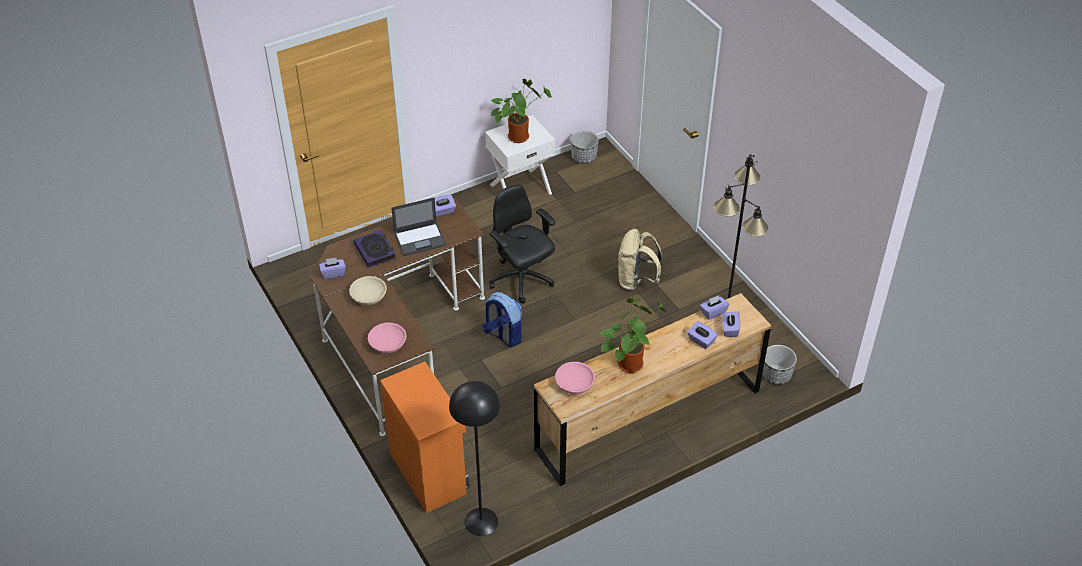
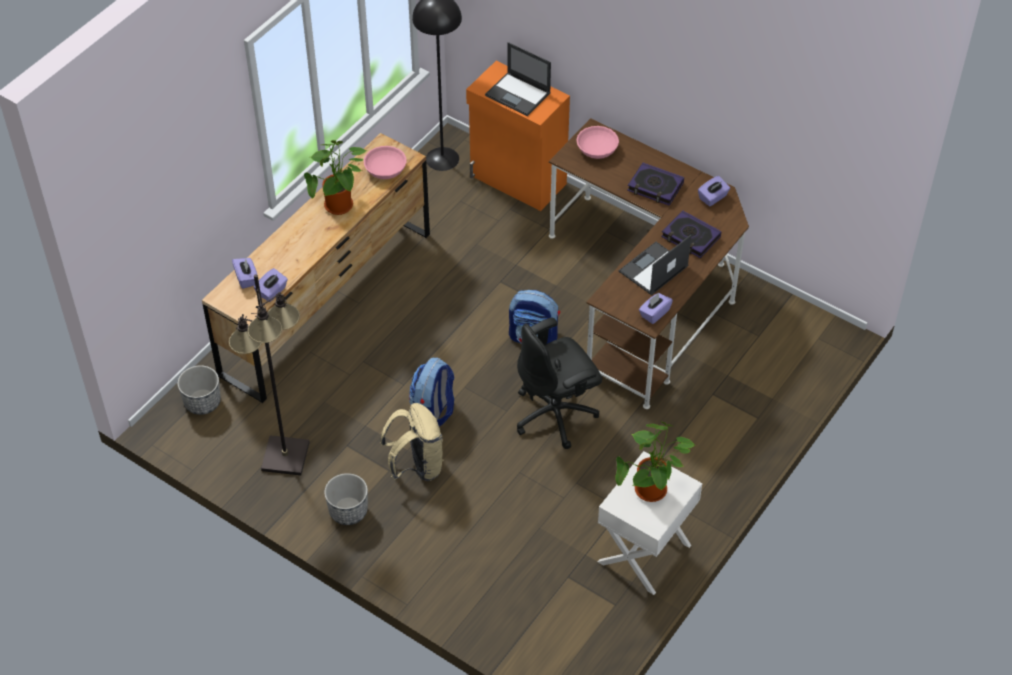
camera: 155 degrees right, 5 degrees up
beige bowl [349,276,387,306] -> book [627,163,684,206]
black office chair [489,185,555,304] -> black office chair turned 120 degrees clockwise [517,318,602,449]
planter [570,131,599,164] -> planter moved to [324,473,368,525]
purple tissue box [688,321,718,349] -> none
none -> backpack [409,358,454,427]
none -> laptop [485,42,551,116]

